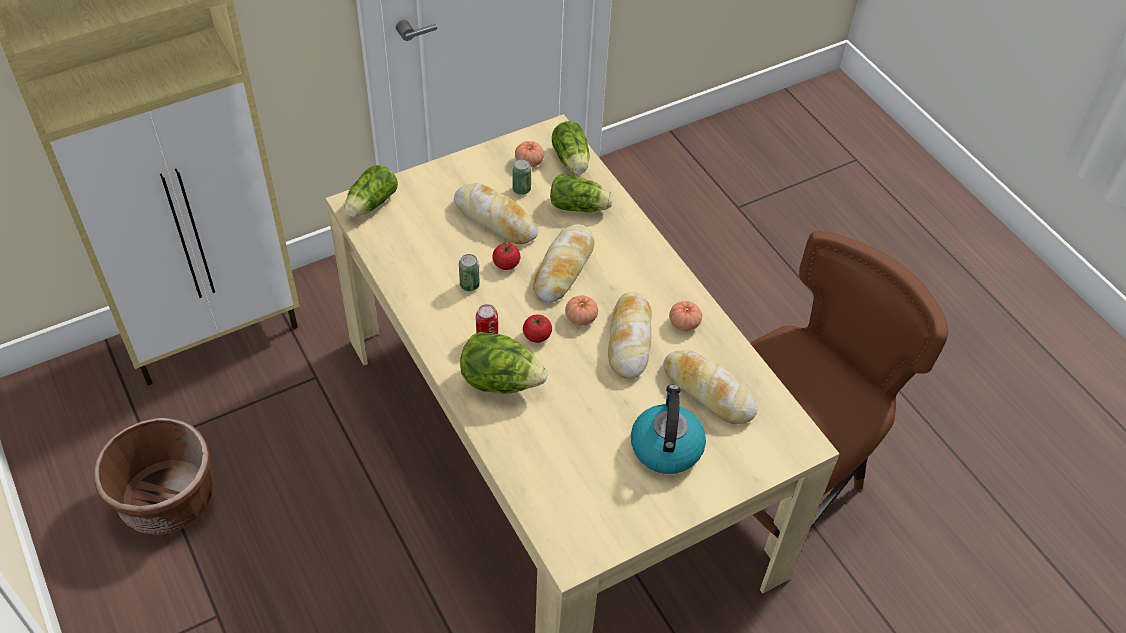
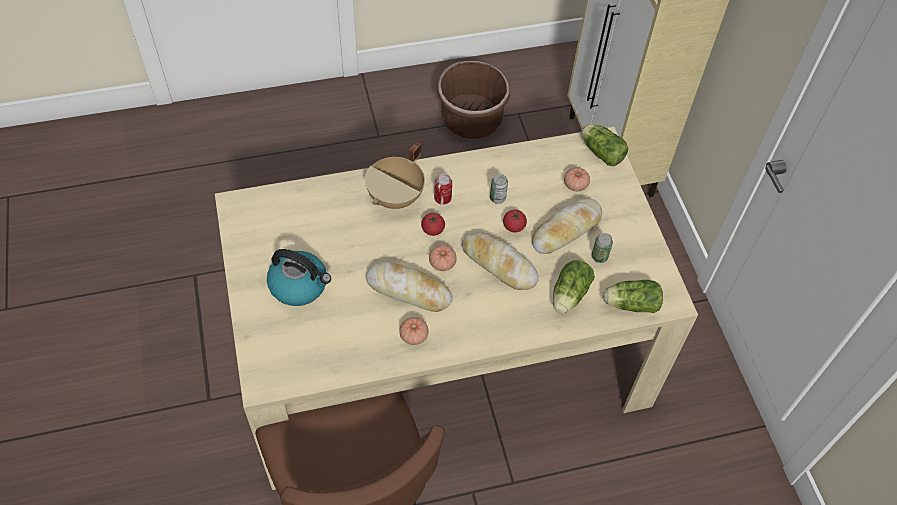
camera: 105 degrees right, 5 degrees up
lettuce [460,332,547,394] -> beige cooking pot [365,141,425,209]
tomato [515,141,544,167] -> tomato moved to [564,167,590,191]
bread [663,350,757,424] -> none

